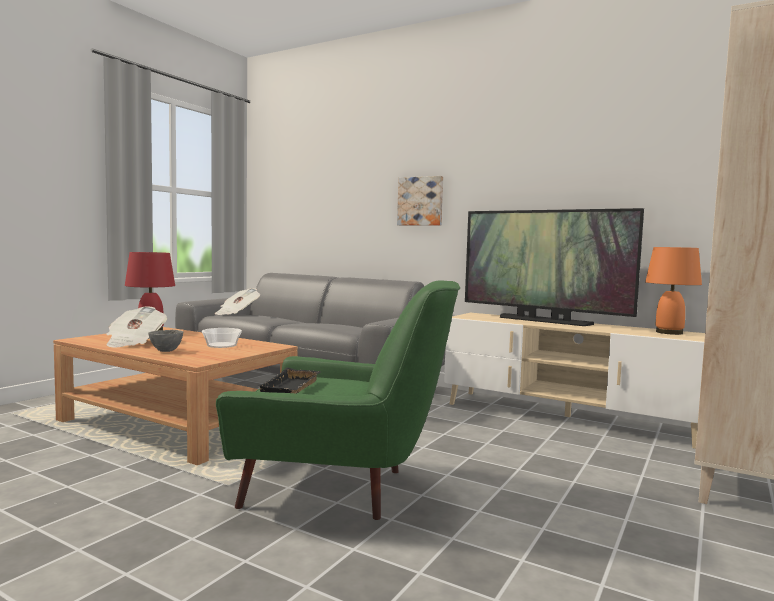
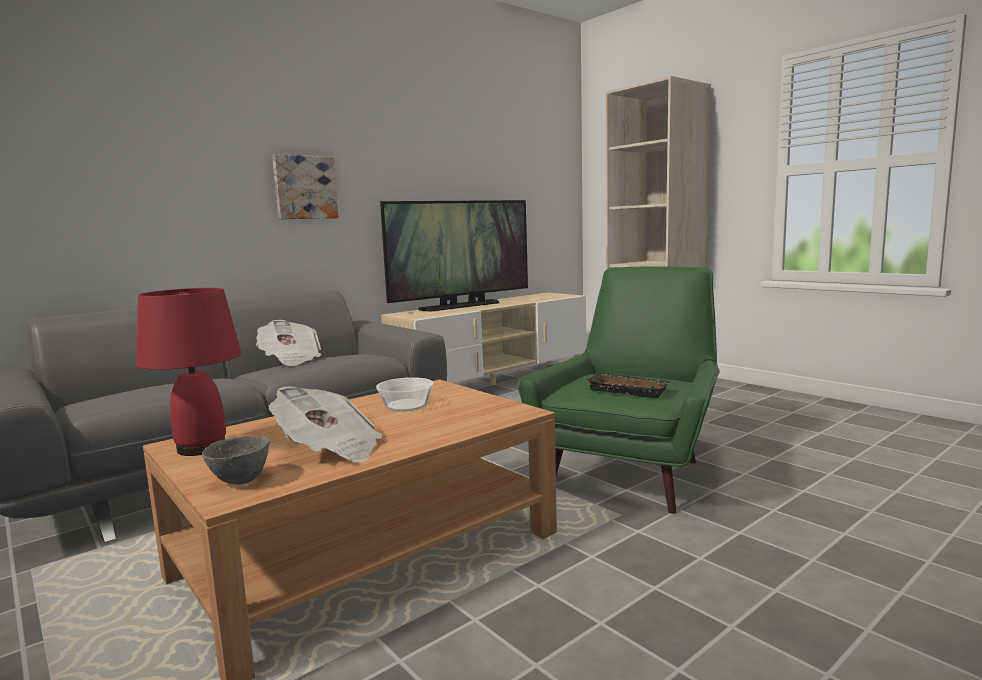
camera: 70 degrees left, 5 degrees up
grey bowl [148,330,183,352] -> grey bowl moved to [202,436,269,484]
newspaper [215,288,260,315] -> newspaper moved to [256,320,321,366]
orange table lamp [645,247,702,335] -> none

